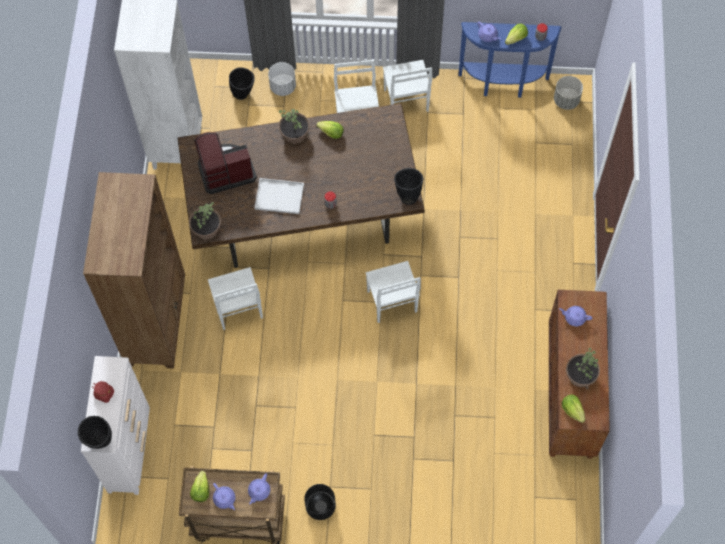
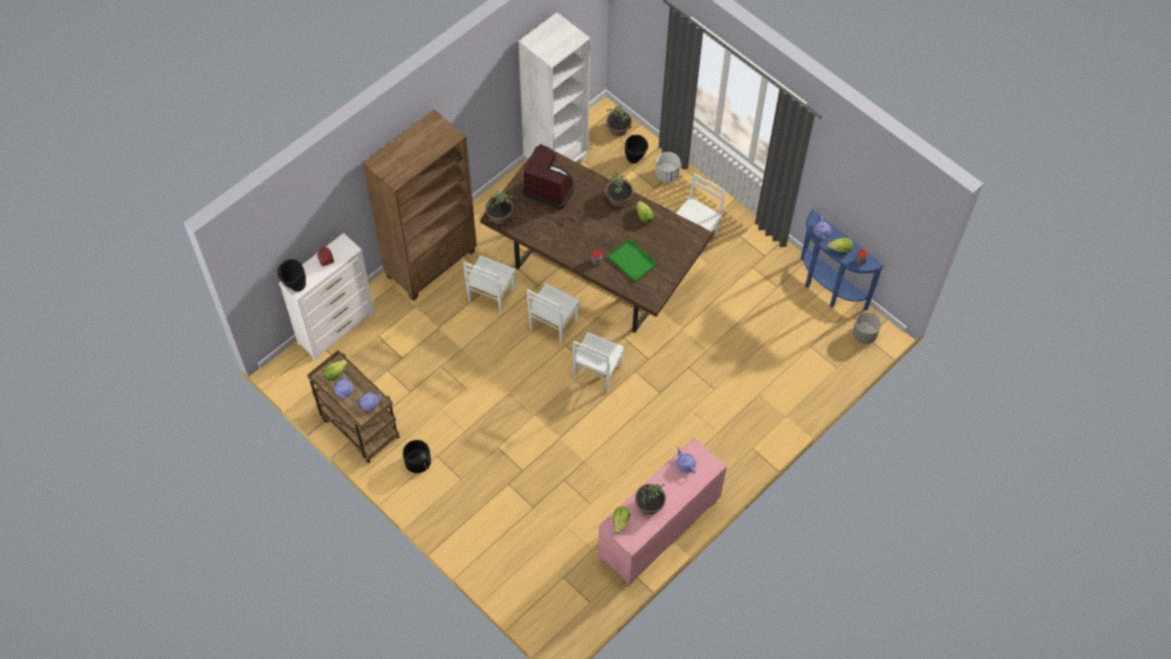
camera: 40 degrees right, 5 degrees down
white tray [254,178,304,214] -> none
white chair [383,60,432,112] -> white chair moved to [527,283,580,345]
black vase [394,168,423,205] -> none
brown cabinet [549,290,610,459] -> pink cabinet [598,438,727,586]
none -> potted plant [606,105,632,136]
none -> green tray [607,238,657,282]

